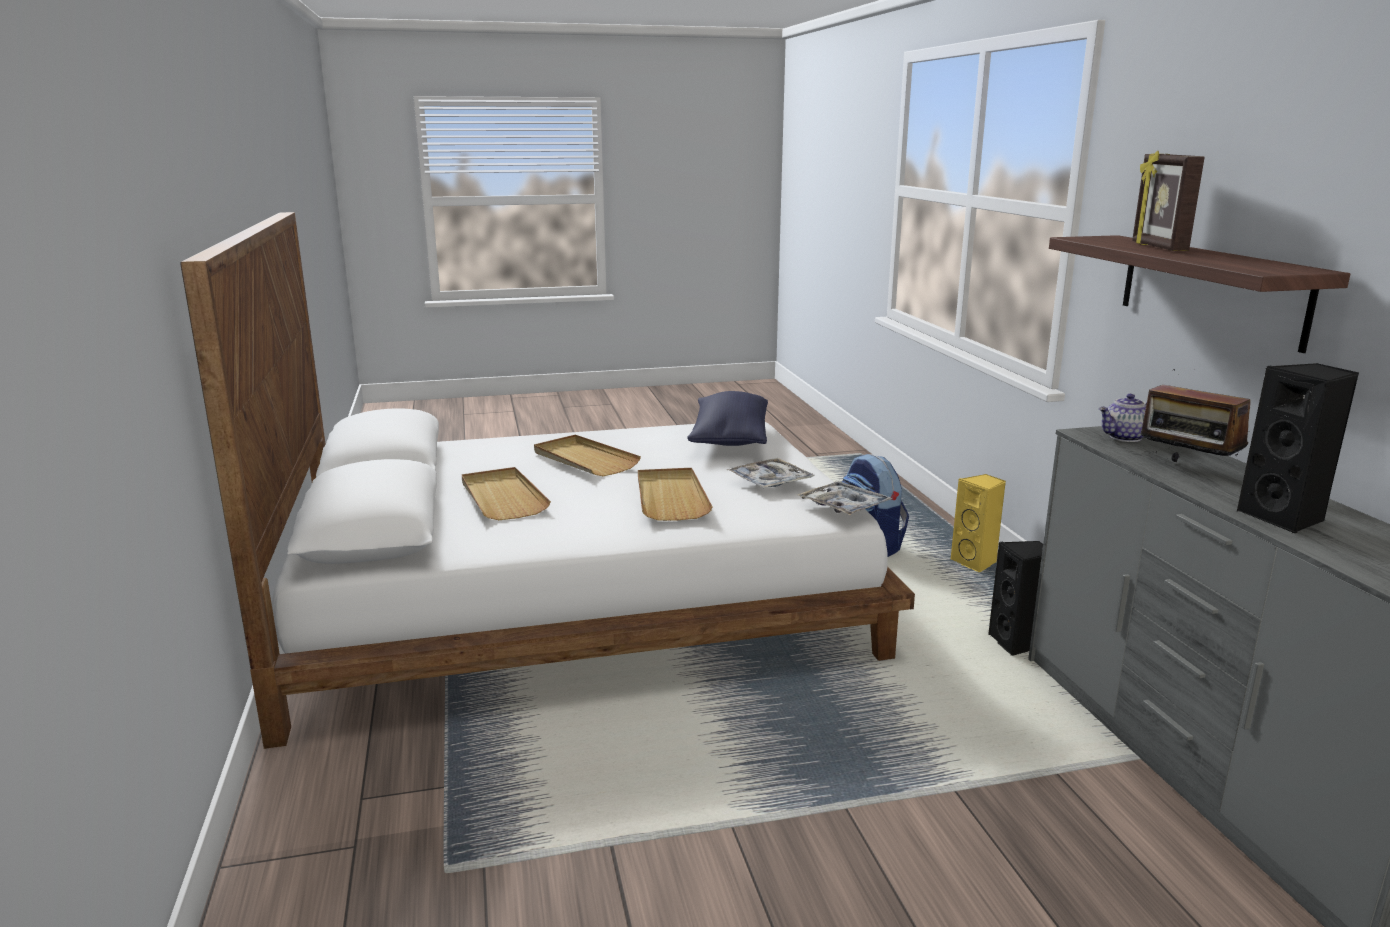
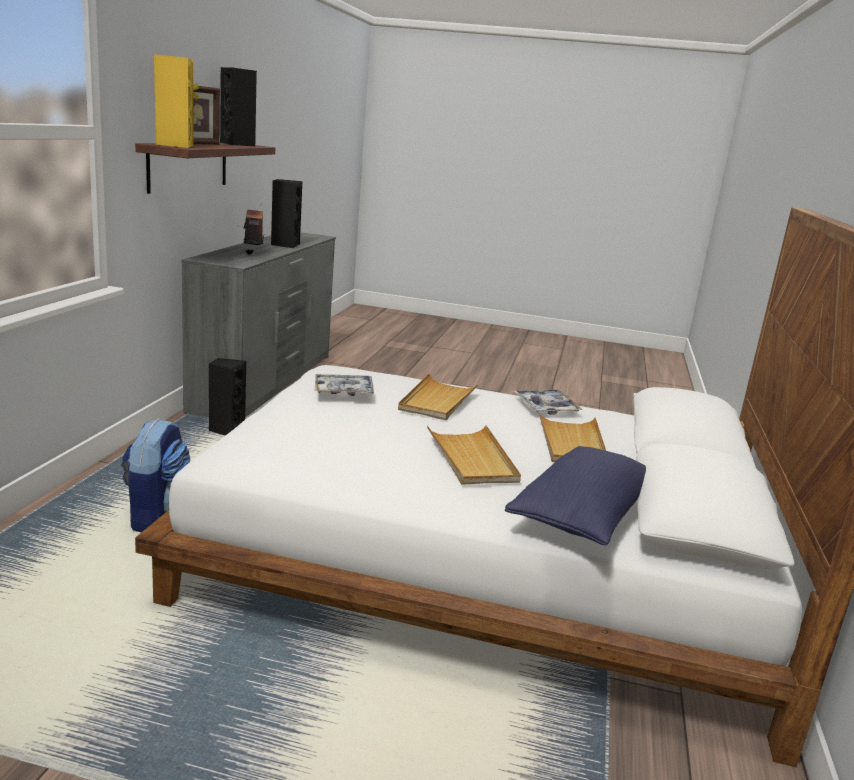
camera: 155 degrees left, 0 degrees up
blue pillow [687,391,768,446] -> blue pillow moved to [505,446,646,545]
tray [798,481,893,515] -> tray moved to [514,389,583,415]
yellow speaker [950,474,1006,573] -> yellow speaker moved to [154,54,193,148]
teapot [1099,394,1147,442] -> none
none -> black speaker [220,67,257,146]

